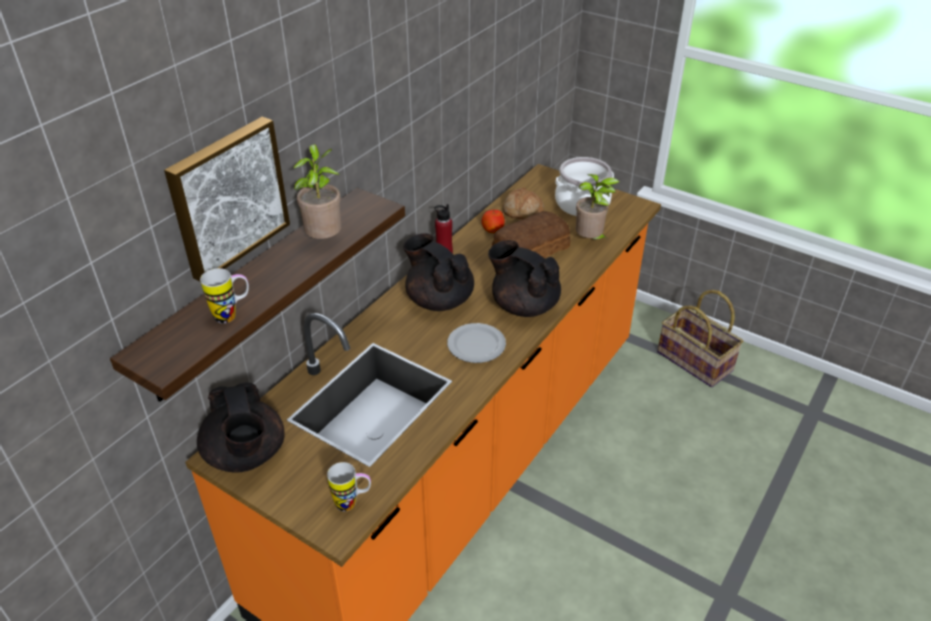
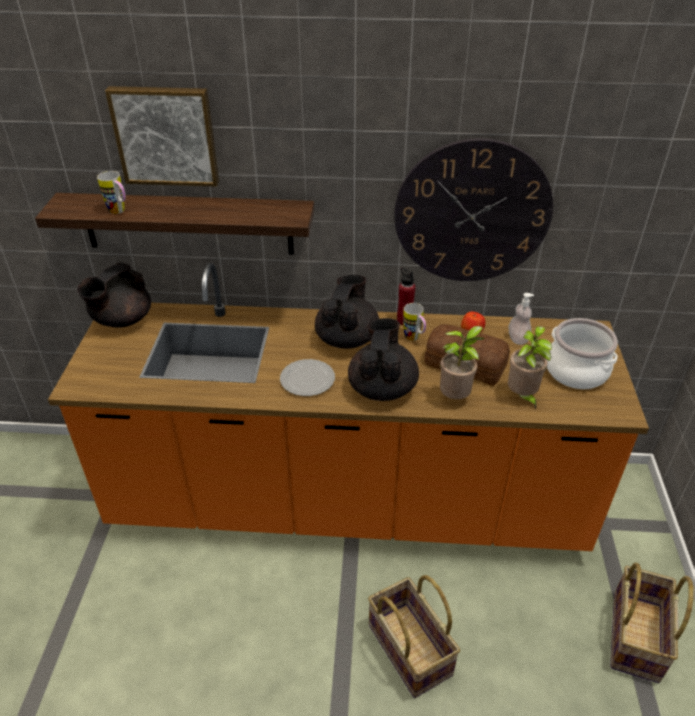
camera: 60 degrees right, 0 degrees up
potted plant [292,144,341,239] -> potted plant moved to [440,326,485,399]
mug [327,462,371,512] -> mug moved to [403,303,426,341]
bread [502,188,544,219] -> soap dispenser [509,293,534,345]
none -> basket [368,575,460,698]
none -> wall clock [394,138,553,281]

